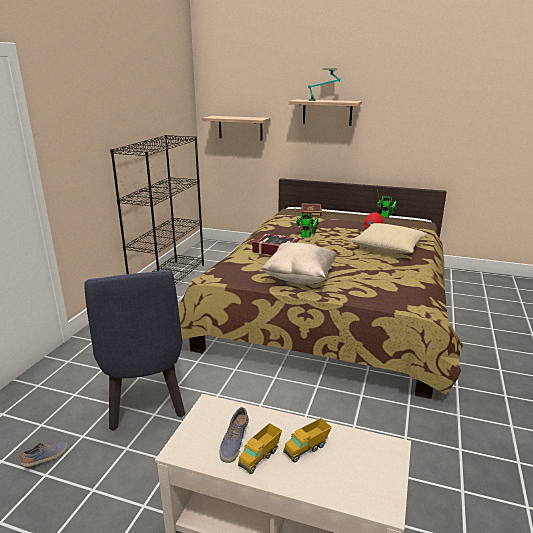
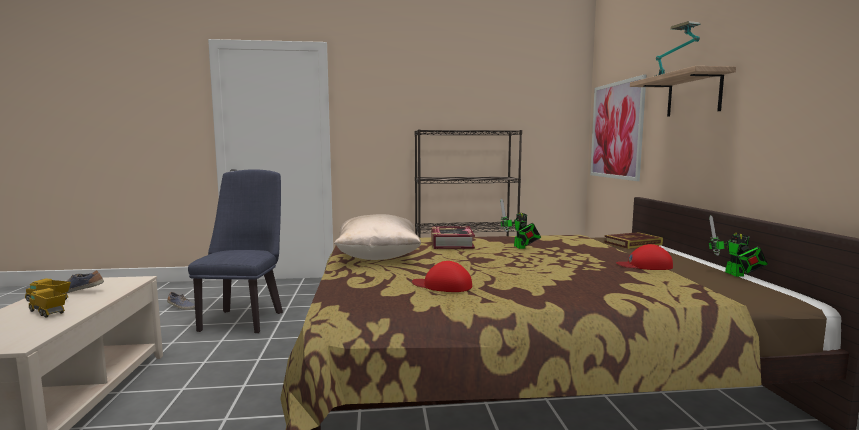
camera: 65 degrees right, 15 degrees down
blue chair [84,270,185,431] -> blue chair turned 135 degrees clockwise [188,169,283,333]
shelf [202,116,270,140] -> picture [590,75,646,181]
beige pillow [350,223,428,254] -> none
none -> red cap [412,261,472,292]

